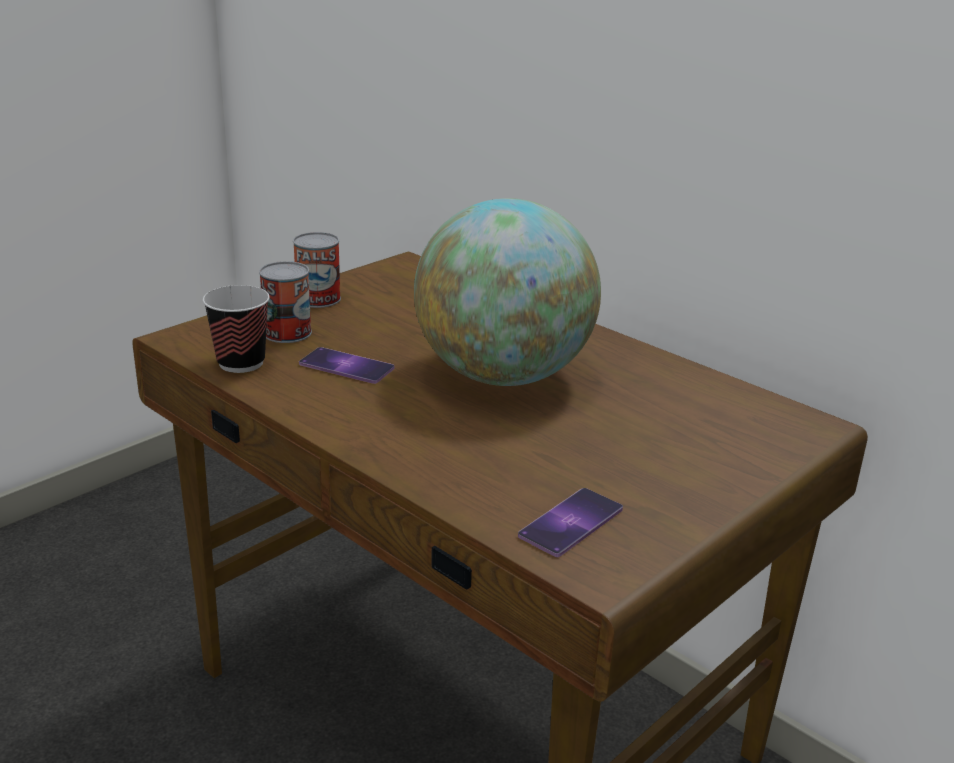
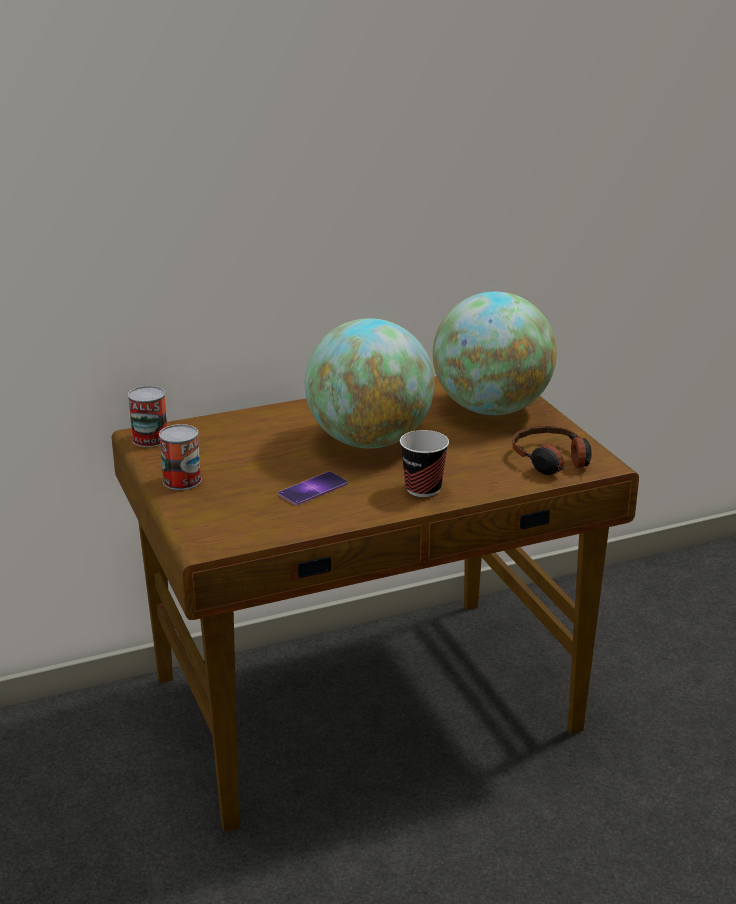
camera: 65 degrees left, 0 degrees up
cup [203,285,270,373] -> cup moved to [400,430,449,497]
can [259,261,312,343] -> can moved to [128,386,167,447]
phone [518,488,623,557] -> headphones [512,425,592,475]
none -> globe [433,292,557,415]

